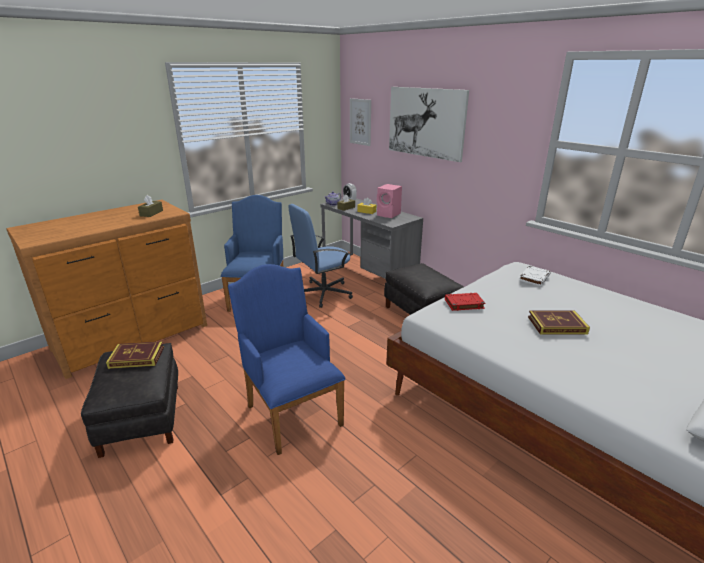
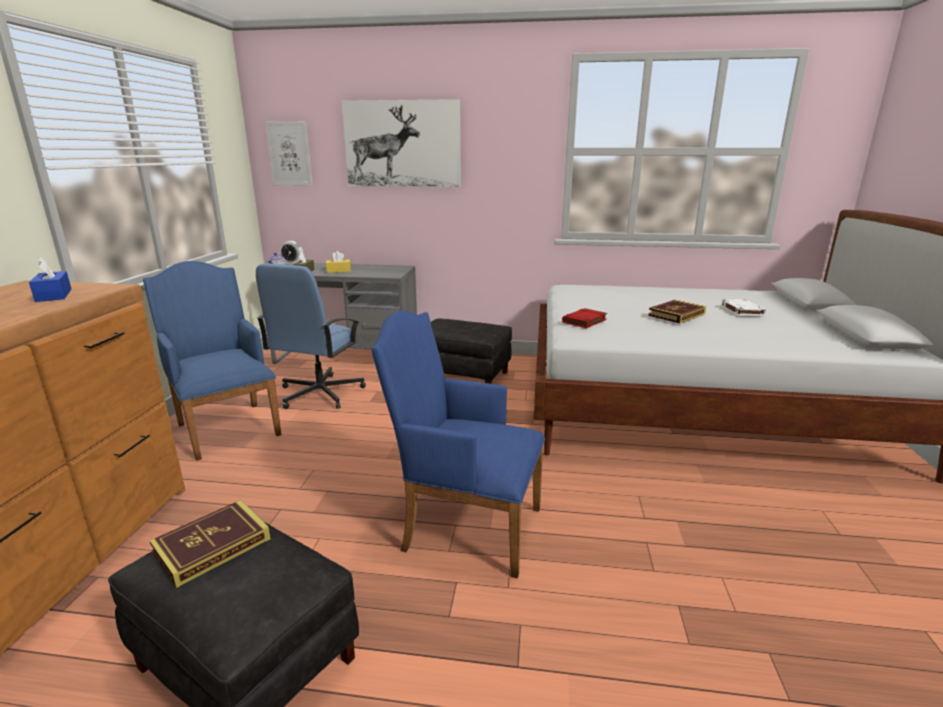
camera: 40 degrees left, 5 degrees down
brown tissue box [138,195,163,217] -> blue tissue box [29,257,71,302]
pink speaker [377,184,402,218] -> none
white book [519,266,551,286] -> white book moved to [721,299,766,316]

